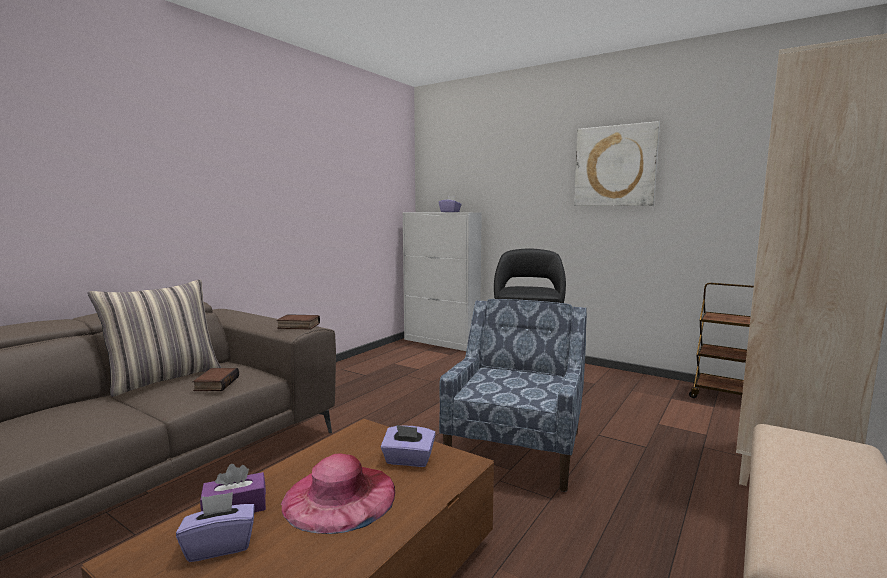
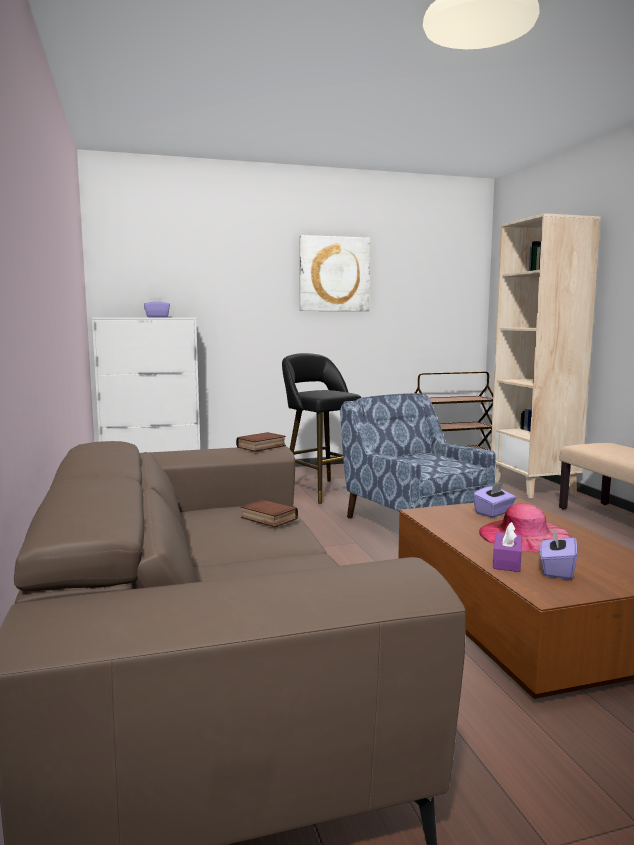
camera: 50 degrees left, 0 degrees up
pillow [88,280,221,397] -> none

